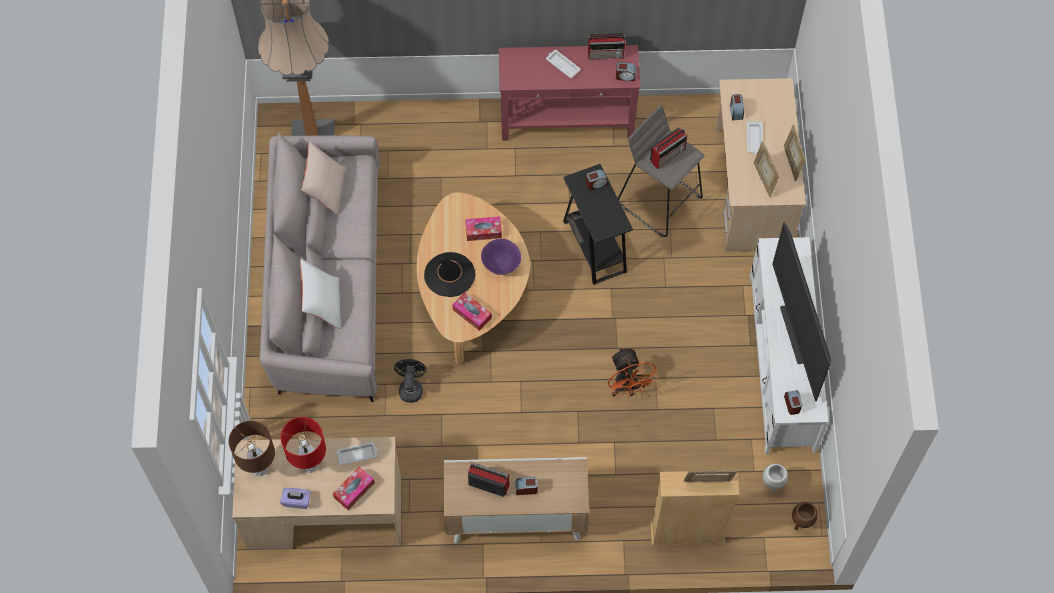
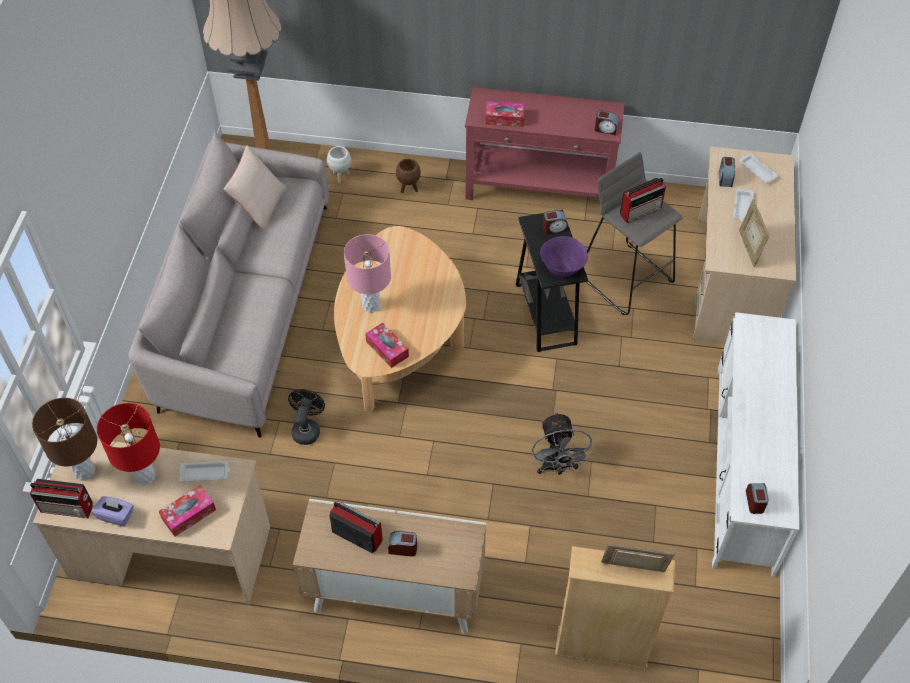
camera: 10 degrees right, 10 degrees down
white pillow [300,259,341,329] -> none
black hat [424,252,475,297] -> pink table lamp [344,234,391,312]
tissue box [465,216,502,241] -> tissue box moved to [486,101,525,127]
purple bowl [481,239,521,275] -> purple bowl moved to [540,236,588,277]
white tray [546,50,581,78] -> white tray moved to [739,153,779,184]
radio [588,33,626,60] -> radio moved to [30,479,93,518]
orange fan [608,347,659,398] -> grey fan [532,412,594,475]
white planter [763,464,788,494] -> white planter moved to [327,146,351,183]
television [773,222,831,401] -> none
picture frame [784,124,806,181] -> none
brown planter [792,502,818,530] -> brown planter moved to [396,158,421,193]

